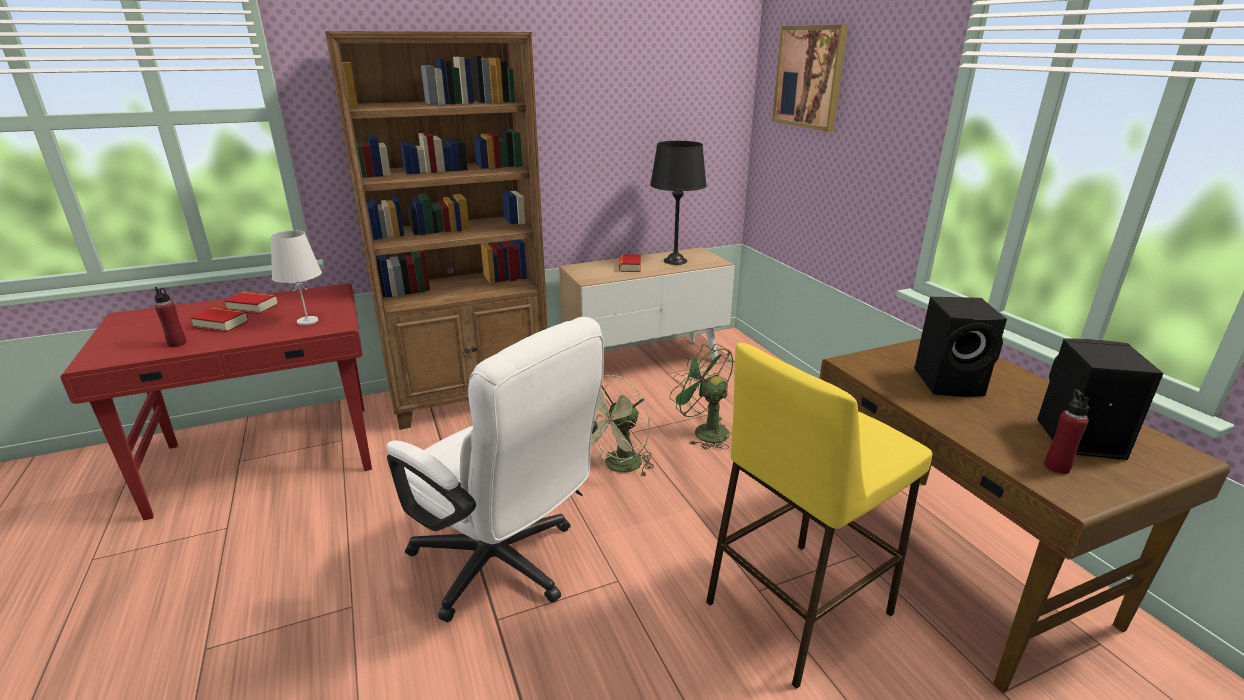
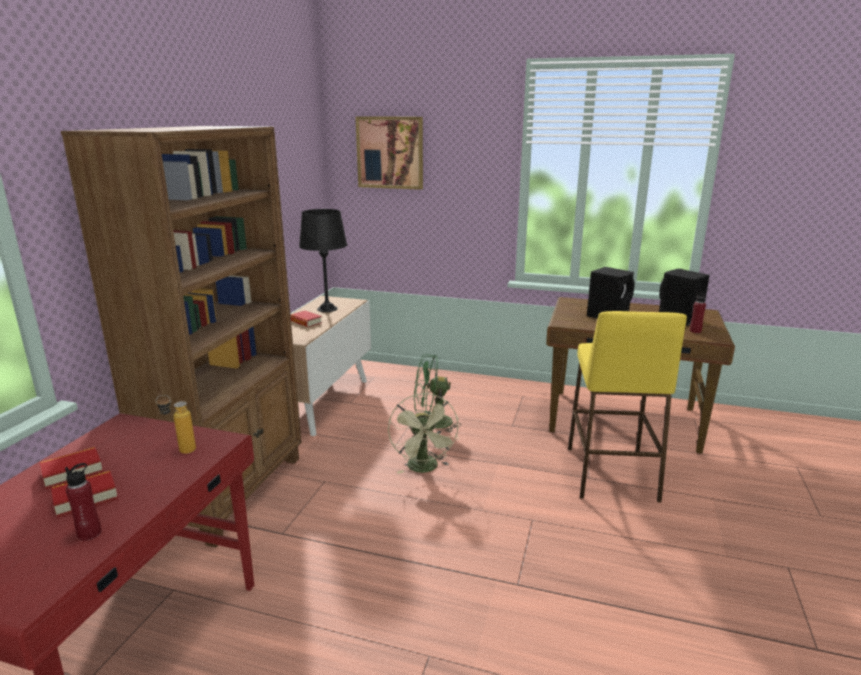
camera: 50 degrees left, 5 degrees down
white table lamp [270,230,322,325] -> bottle [156,395,196,454]
white office chair [387,317,604,622] -> none

